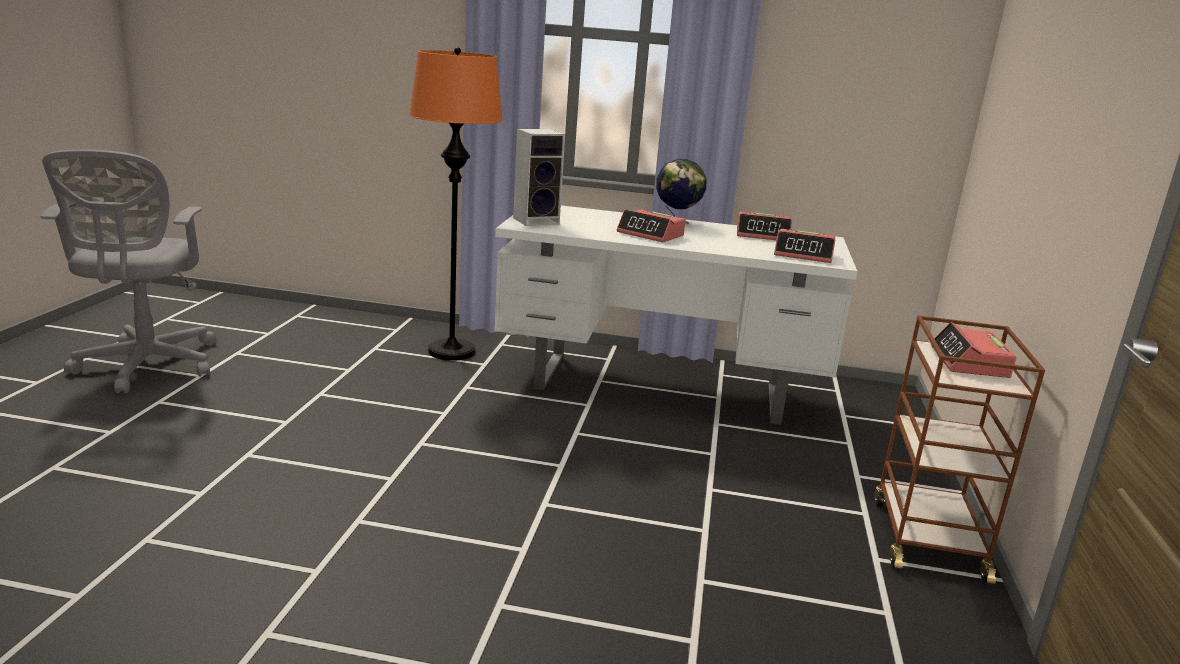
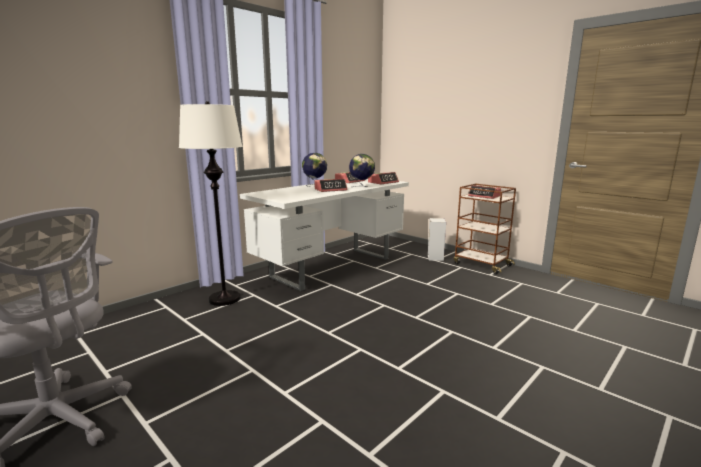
camera: 55 degrees left, 5 degrees down
orange floor lamp [409,47,503,361] -> white floor lamp [179,101,243,306]
speaker [513,129,565,226] -> speaker moved to [428,218,446,261]
none -> globe [349,154,375,188]

